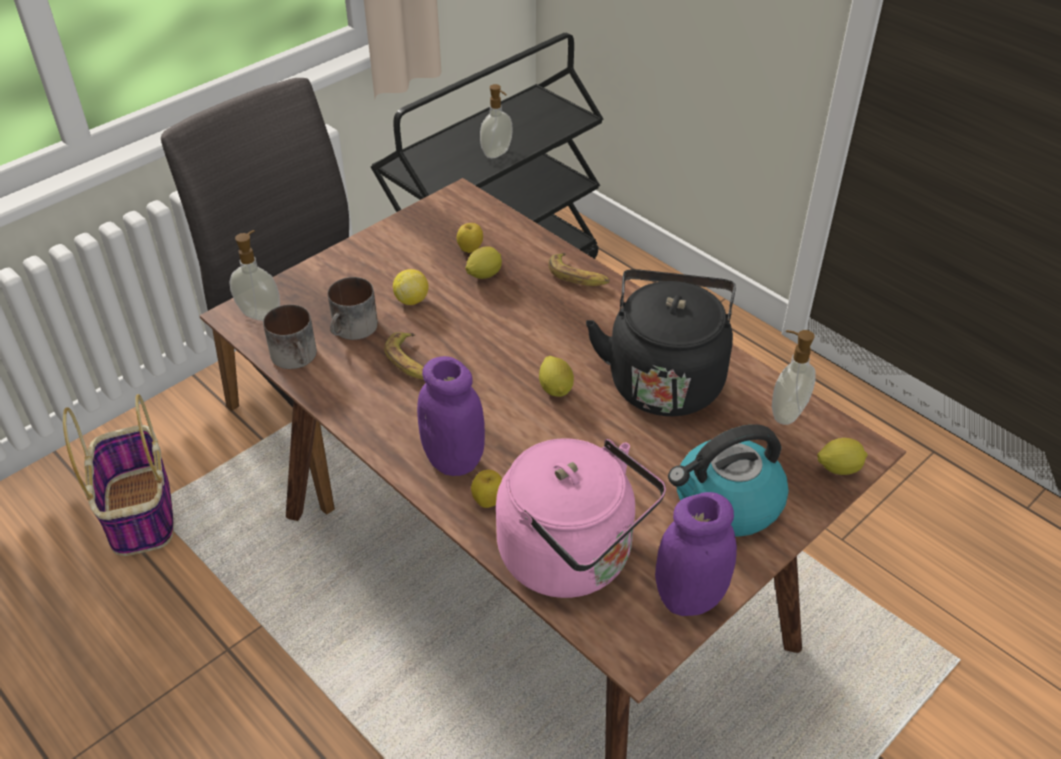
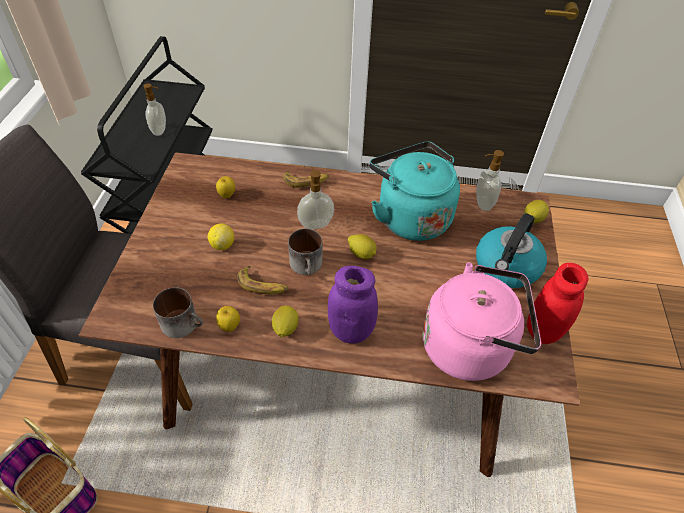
camera: 40 degrees left, 5 degrees up
soap dispenser [229,230,280,321] -> soap dispenser moved to [297,167,334,229]
mug [328,277,378,340] -> mug moved to [288,229,322,275]
lemon [465,246,502,279] -> lemon moved to [272,306,298,337]
apple [471,470,502,508] -> apple moved to [216,306,240,332]
black kettle [586,269,736,416] -> turquoise kettle [370,142,460,241]
purple jar [655,492,737,616] -> red jar [527,263,588,344]

